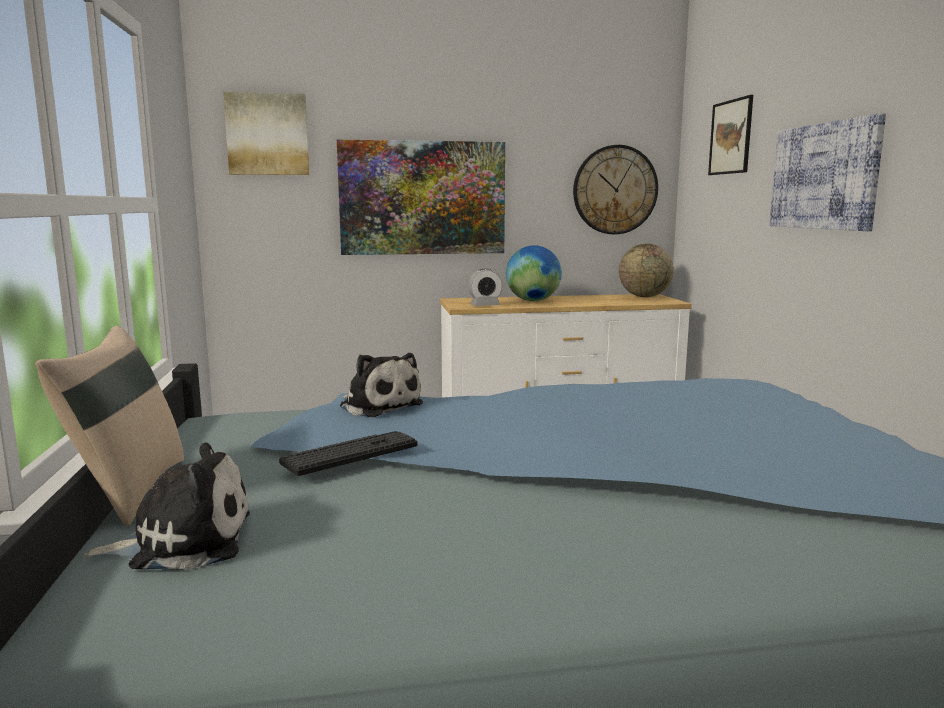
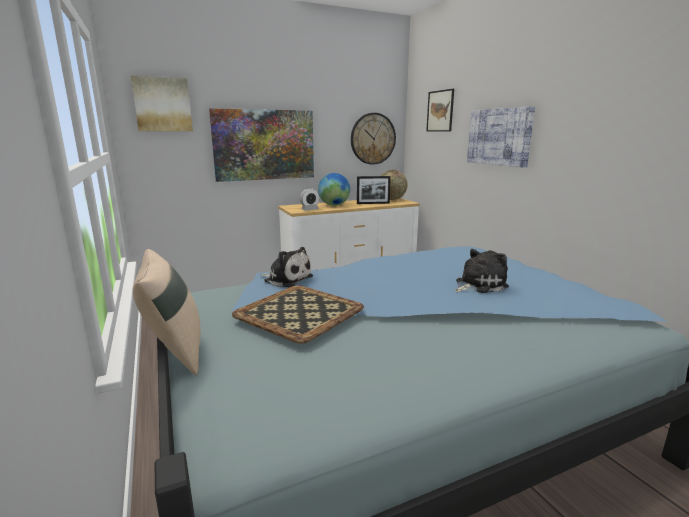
camera: 15 degrees left, 5 degrees up
plush toy [84,442,250,570] -> plush toy moved to [455,249,509,293]
keyboard [279,431,418,476] -> tray [232,285,364,344]
none -> picture frame [357,176,391,204]

